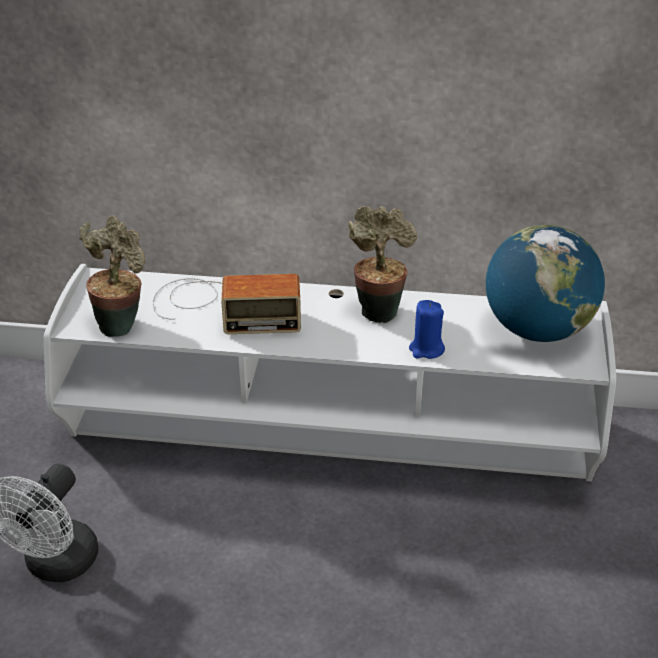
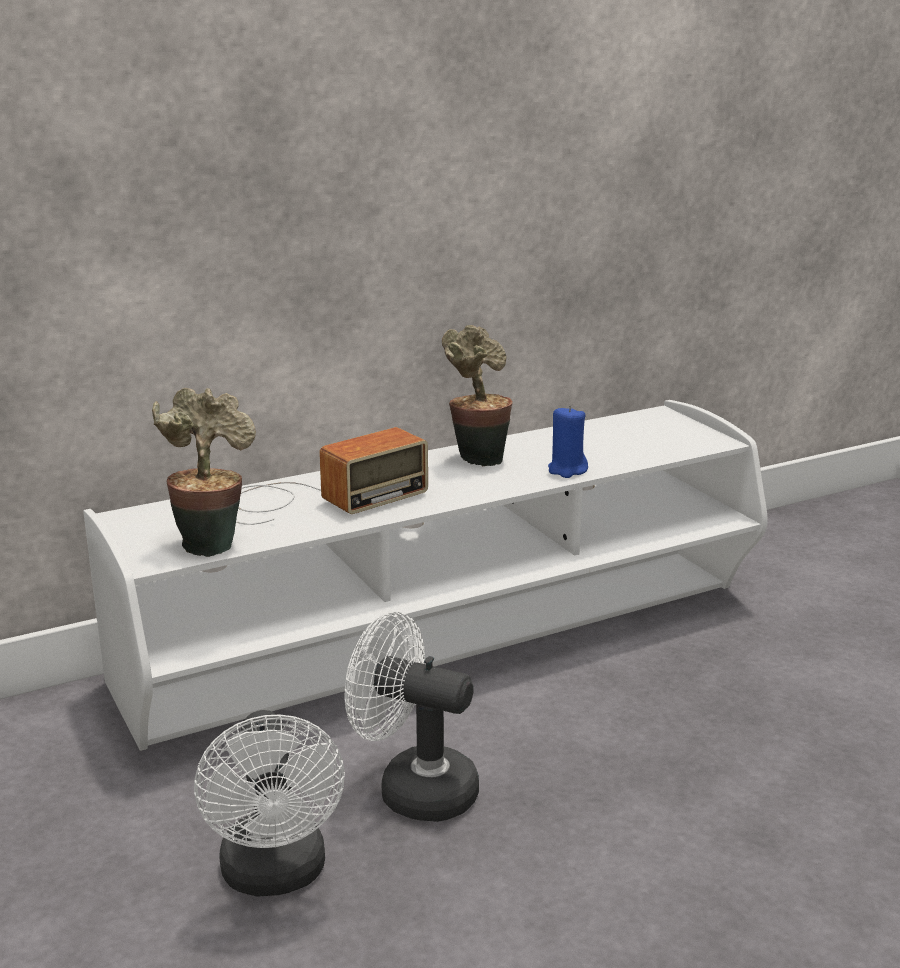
camera: 35 degrees left, 15 degrees down
globe [486,225,605,342] -> none
none -> white fan [345,612,479,822]

